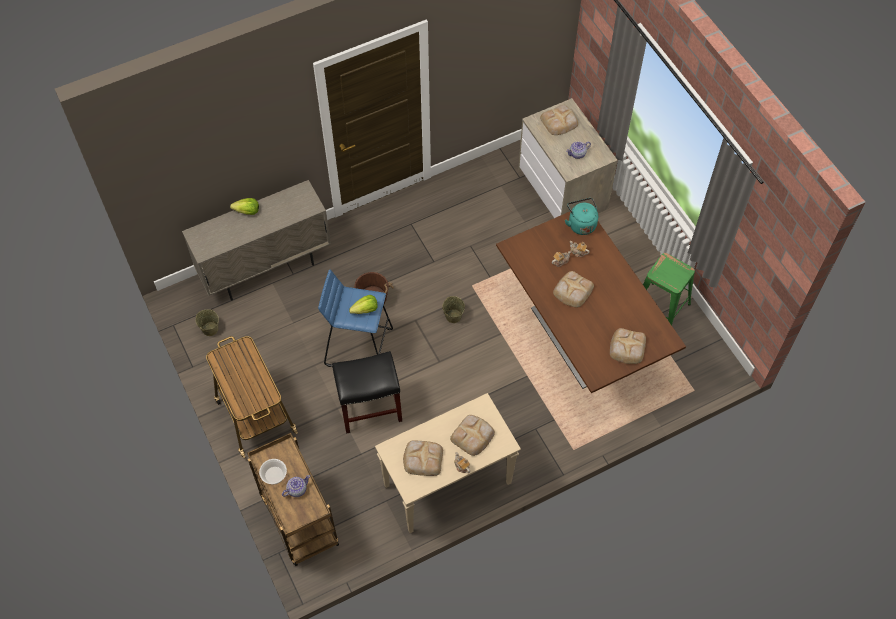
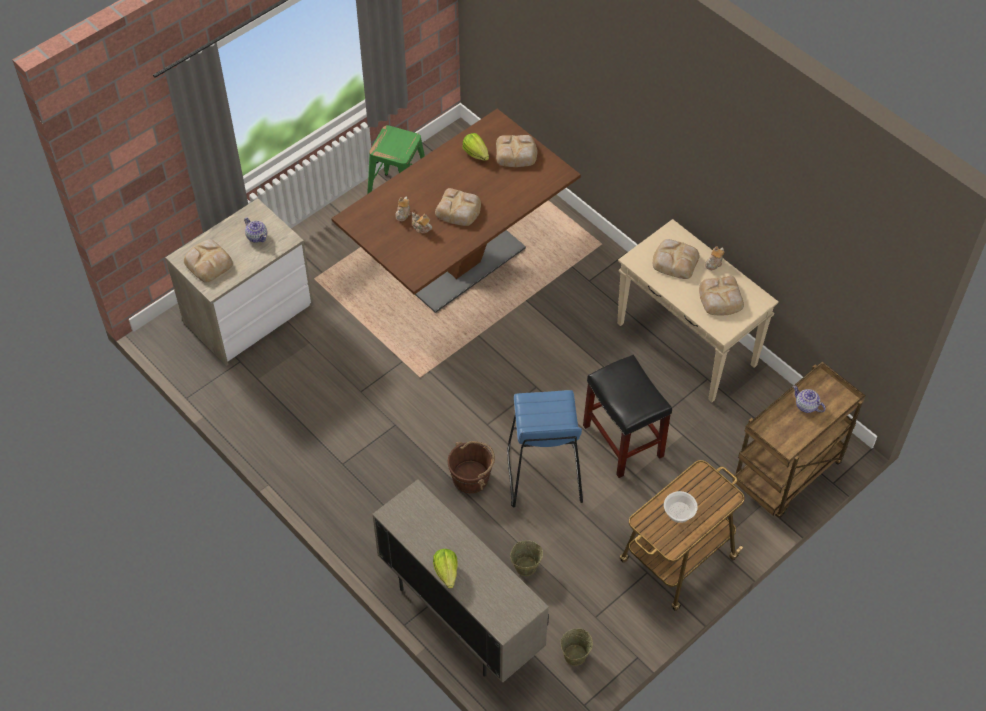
camera: 105 degrees left, 5 degrees down
bowl [259,459,287,485] -> bowl moved to [664,491,698,523]
lettuce [349,295,378,314] -> lettuce moved to [462,133,489,161]
beige bucket [442,296,465,323] -> beige bucket moved to [510,540,543,576]
turquoise kettle [565,198,598,235] -> none

